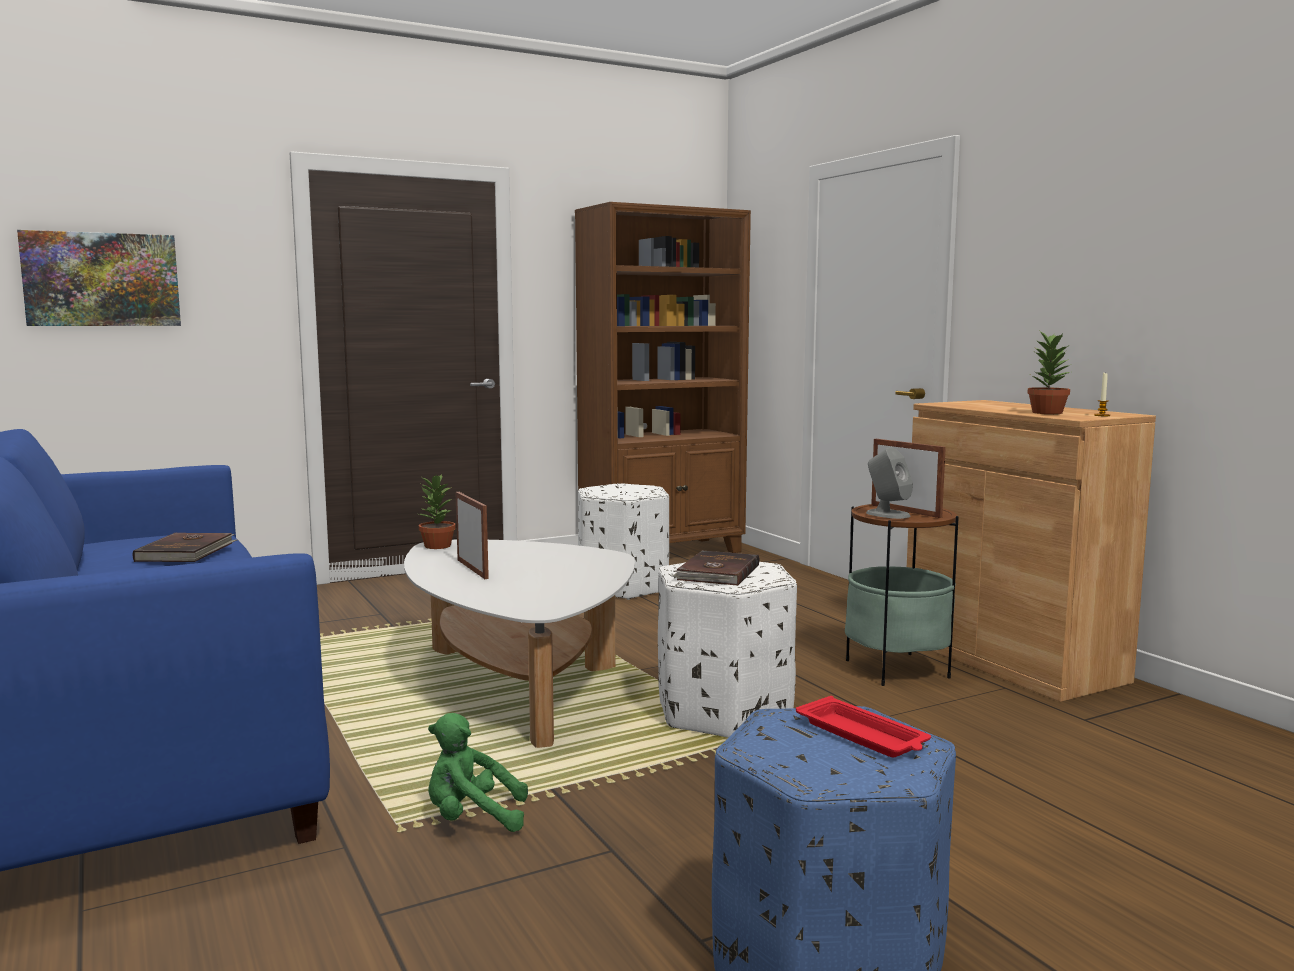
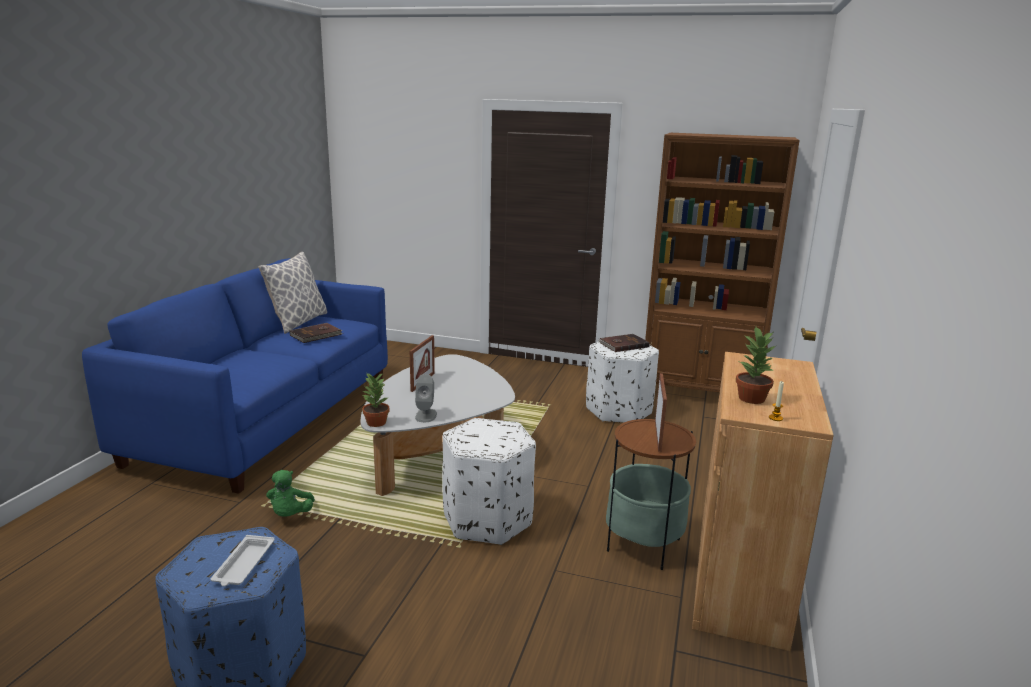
camera: 45 degrees right, 10 degrees up
picture [17,230,181,326] -> none
potted plant [419,474,456,549] -> potted plant moved to [362,374,390,427]
green plush toy [428,713,528,832] -> green plush toy turned 135 degrees counterclockwise [266,470,315,517]
brown book [671,551,759,586] -> brown book moved to [599,334,650,352]
red tray [796,696,931,757] -> white tray [211,535,275,586]
grey speaker [866,447,913,519] -> grey speaker moved to [415,374,437,422]
none -> pillow [258,252,327,334]

